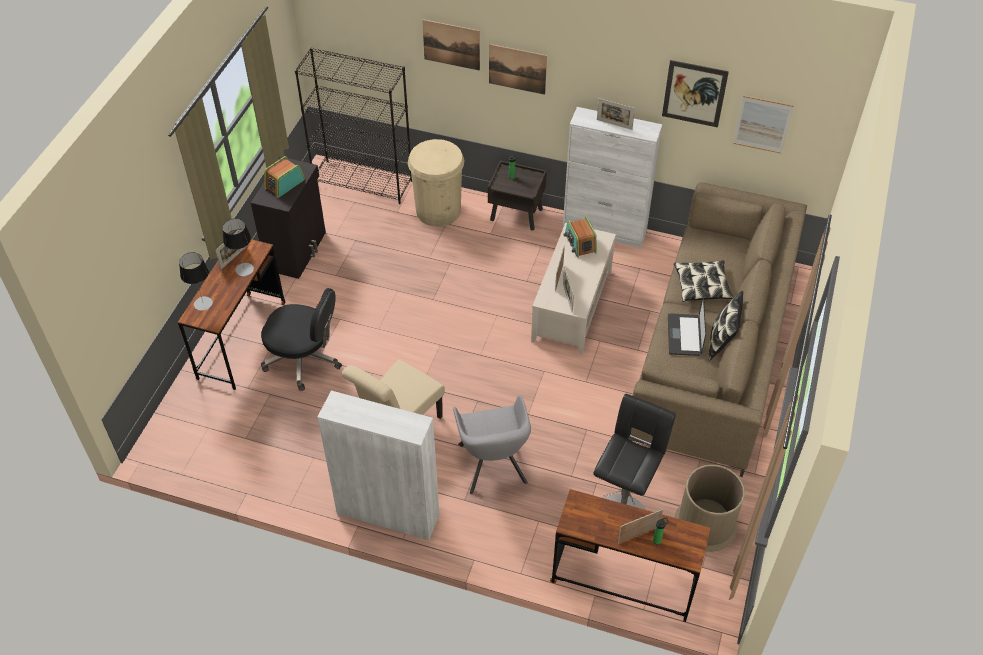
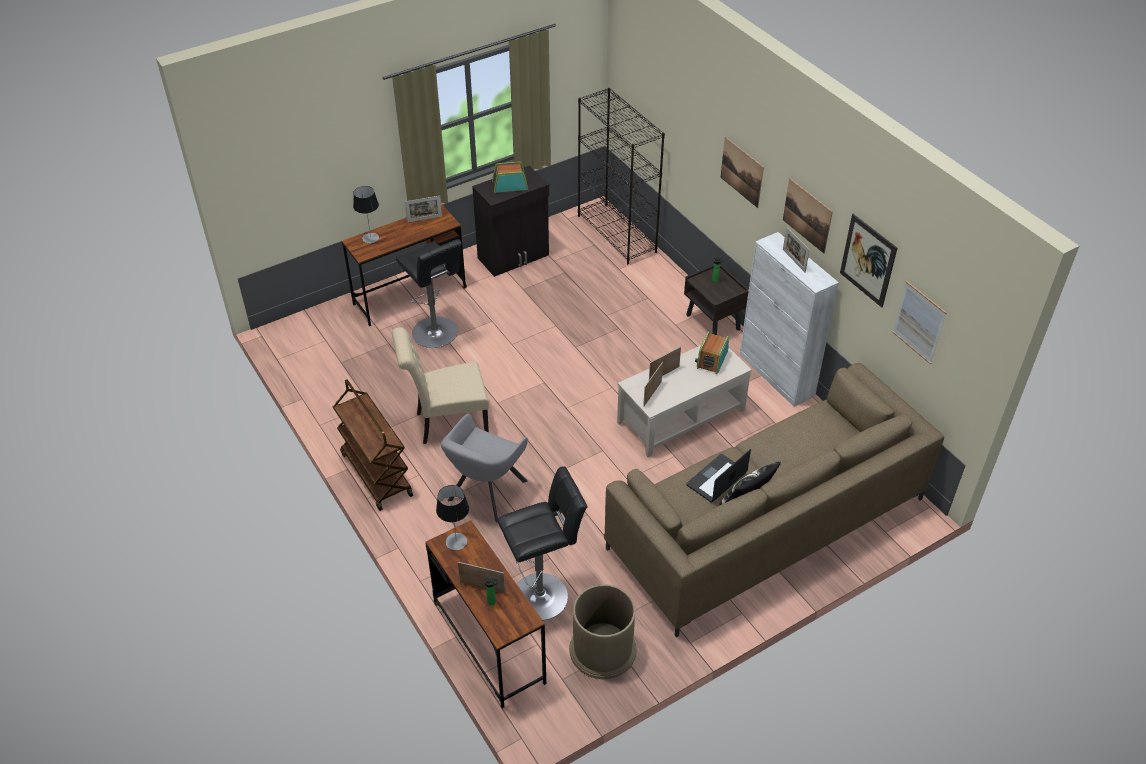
camera: 40 degrees right, 5 degrees down
table lamp [223,219,254,276] -> table lamp moved to [436,485,469,550]
black office chair [261,288,342,391] -> black stool [395,239,462,348]
white cabinet [318,391,440,540] -> brown cart [333,379,413,511]
beige trash can [408,139,465,227] -> none
picture [422,19,480,71] -> picture moved to [783,178,833,254]
pillow [674,260,734,302] -> none

